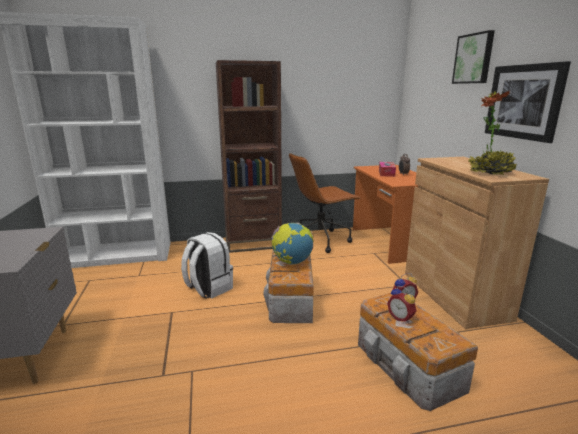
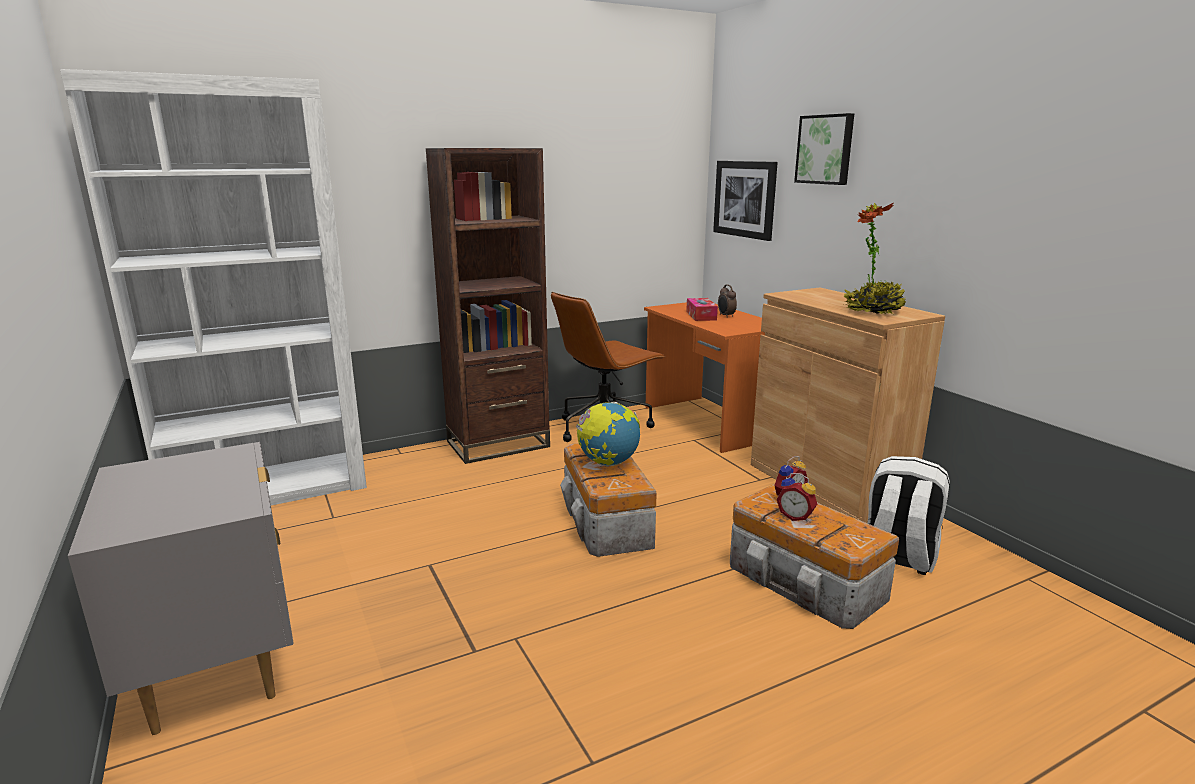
camera: 15 degrees left, 0 degrees up
white backpack [181,232,233,299] -> white backpack moved to [867,456,950,575]
picture [485,61,571,143] -> picture moved to [713,161,778,241]

